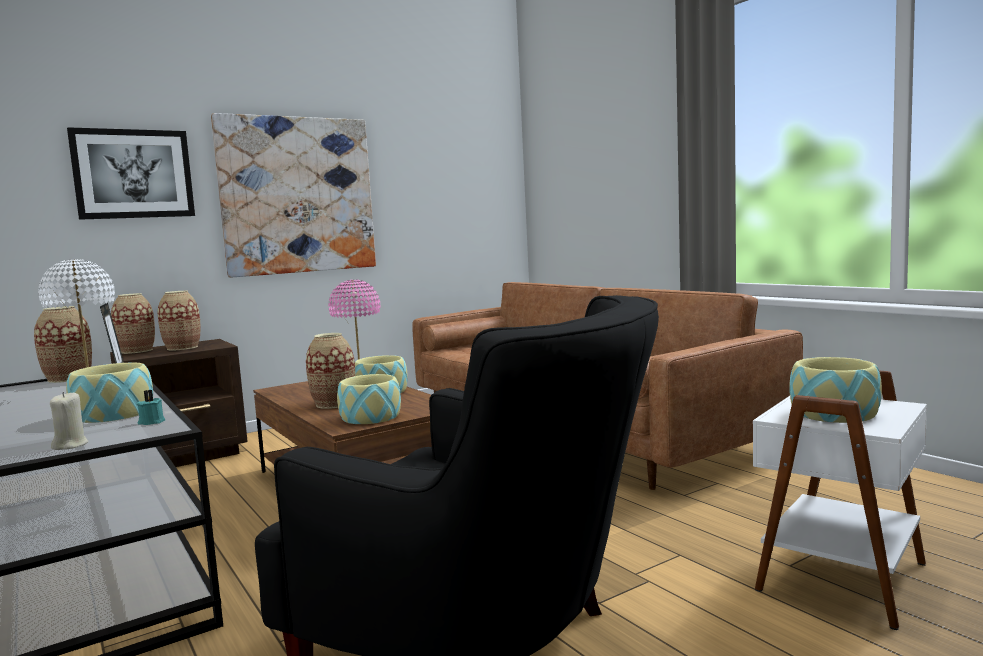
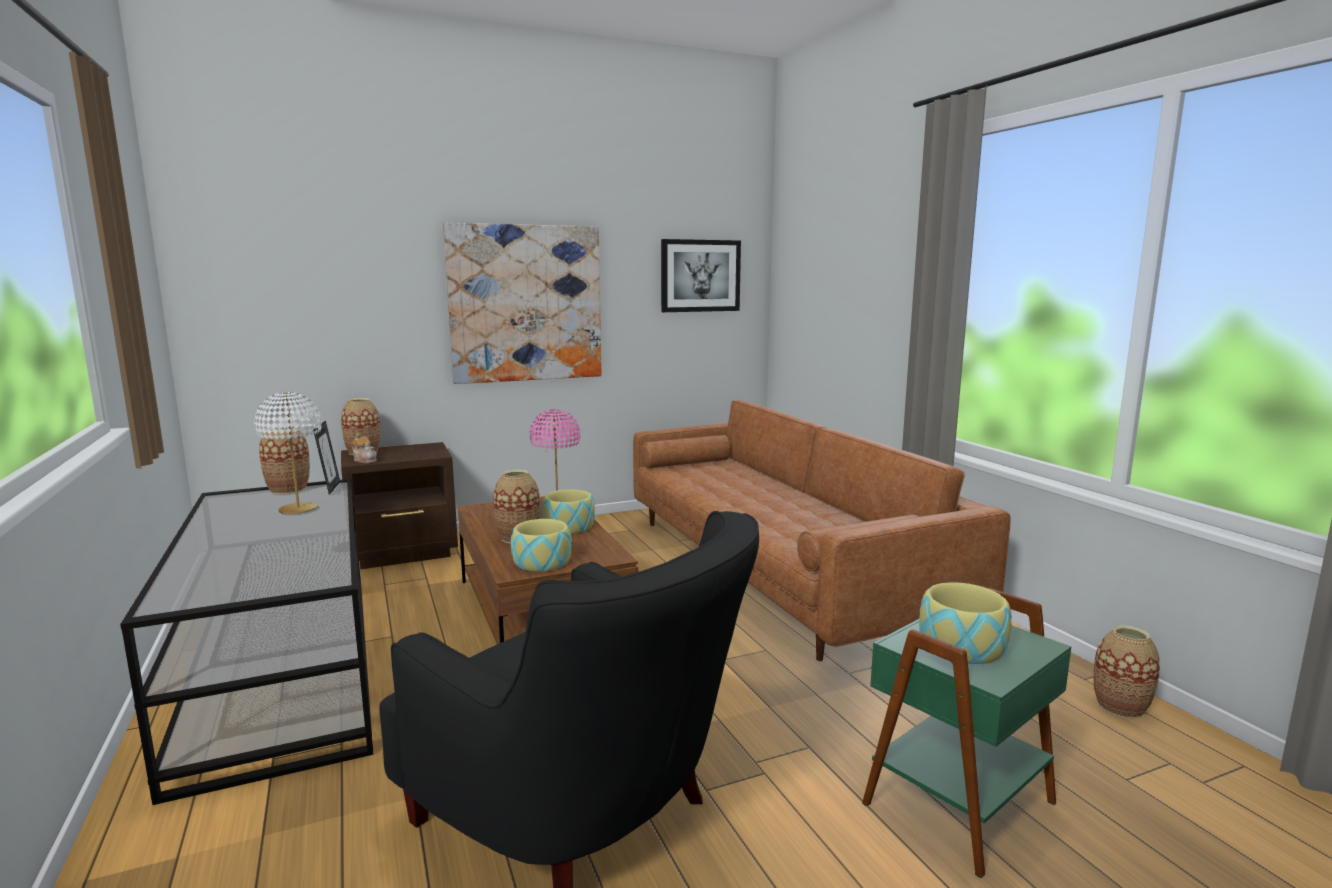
camera: 10 degrees right, 5 degrees up
beige candle [50,392,89,450] -> none
bowl [66,363,153,423] -> none
picture [67,127,195,220] -> picture moved to [661,239,741,312]
turquoise candle [136,390,165,425] -> none
vase [158,291,201,351] -> vase moved to [1093,625,1160,719]
white side table [753,371,927,630] -> green side table [862,588,1071,878]
none -> teapot [351,433,377,463]

